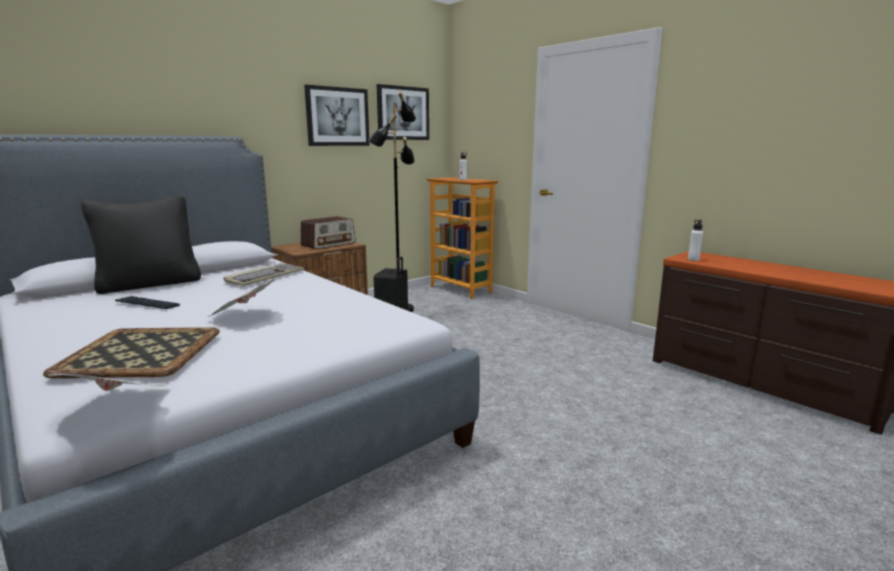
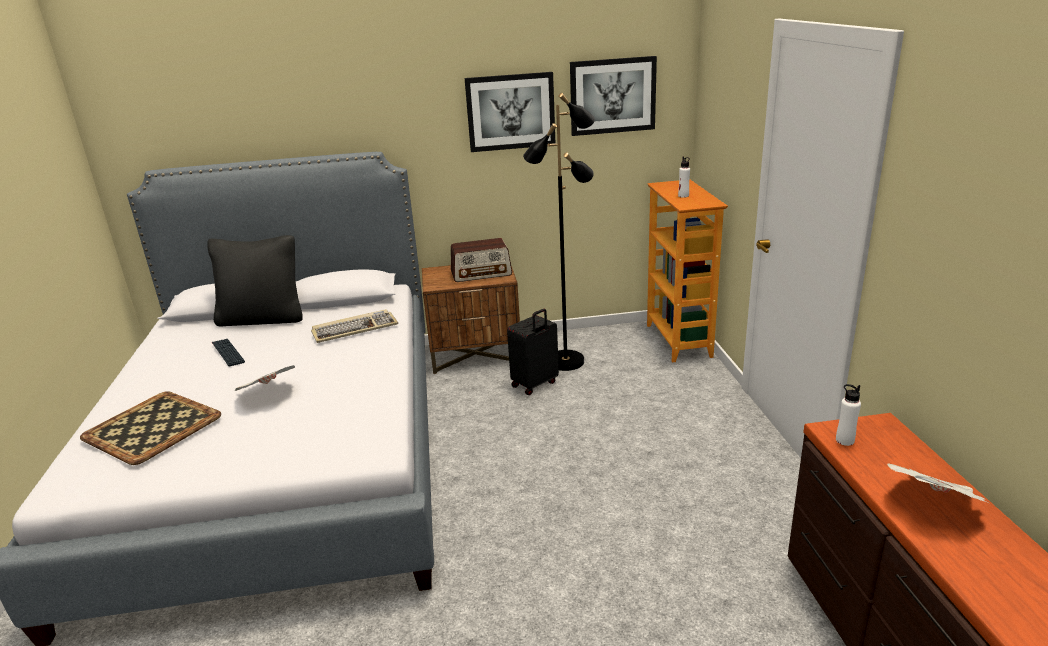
camera: 35 degrees right, 10 degrees up
newspaper [41,374,169,391] -> newspaper moved to [887,463,989,503]

